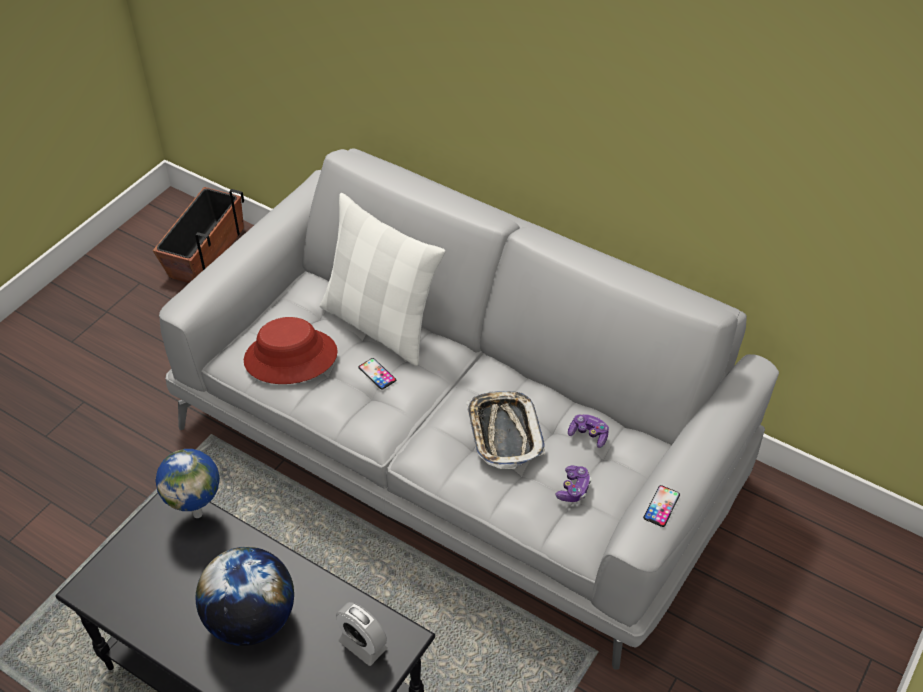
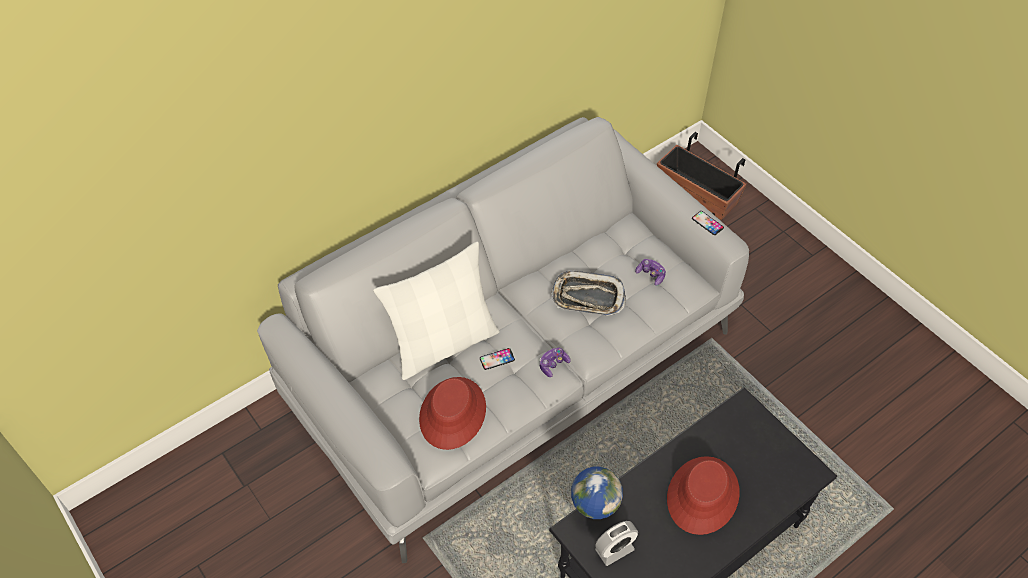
camera: 70 degrees left, 5 degrees up
planter [153,187,244,283] -> planter moved to [657,132,747,220]
globe [196,546,294,646] -> red hat [667,456,740,535]
alarm clock [336,602,388,666] -> alarm clock moved to [595,521,638,566]
game controller [568,414,609,448] -> game controller moved to [540,348,571,377]

